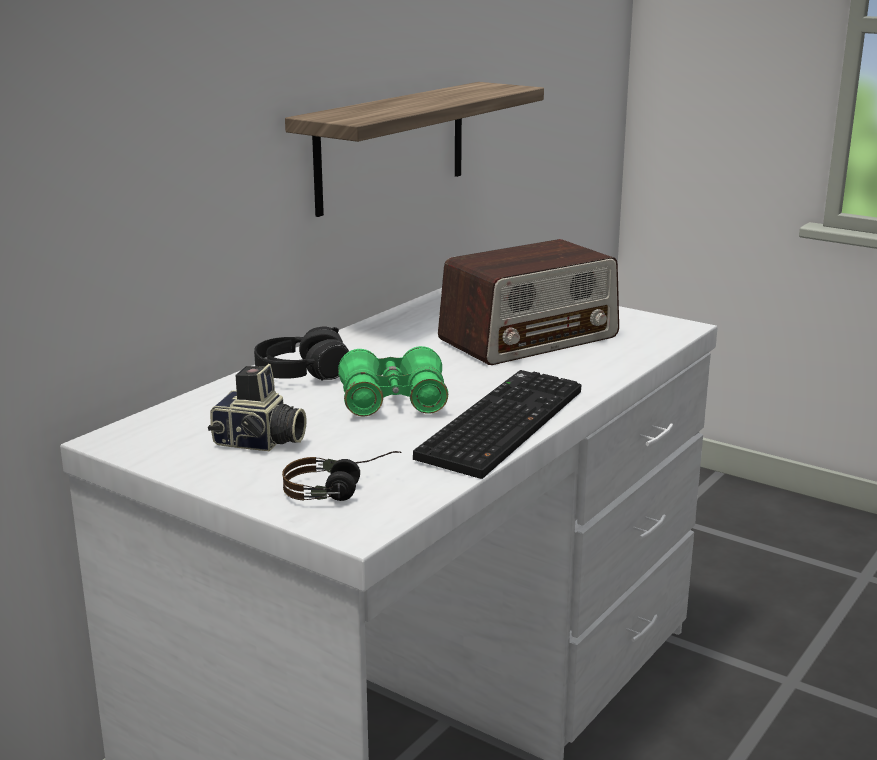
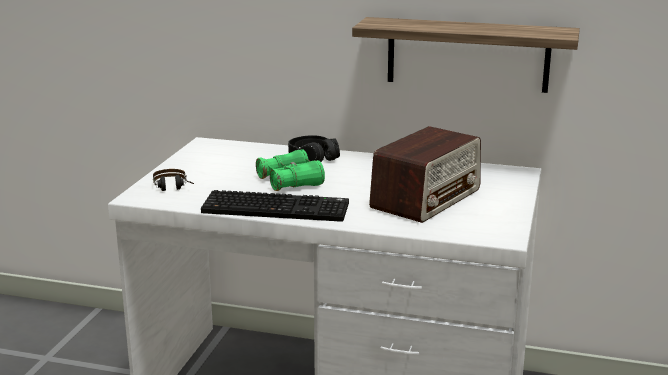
camera: 70 degrees right, 0 degrees up
camera [208,364,306,451] -> none
radio [438,239,619,365] -> radio turned 90 degrees counterclockwise [369,126,481,223]

